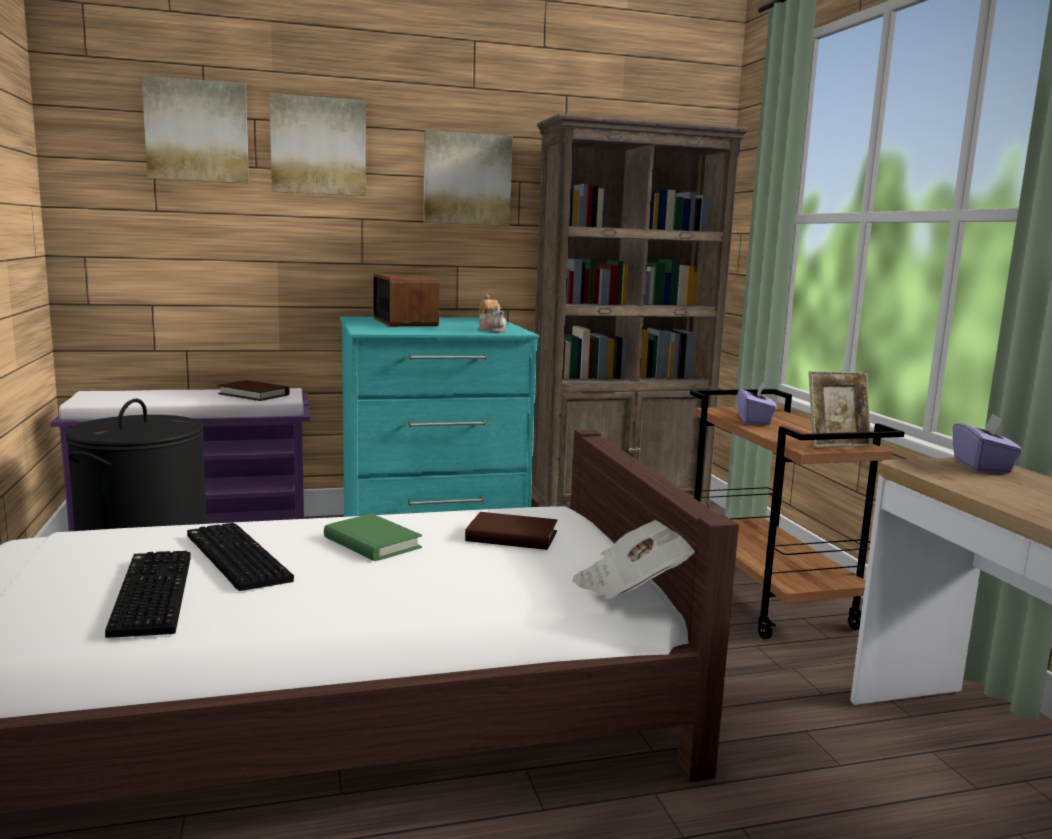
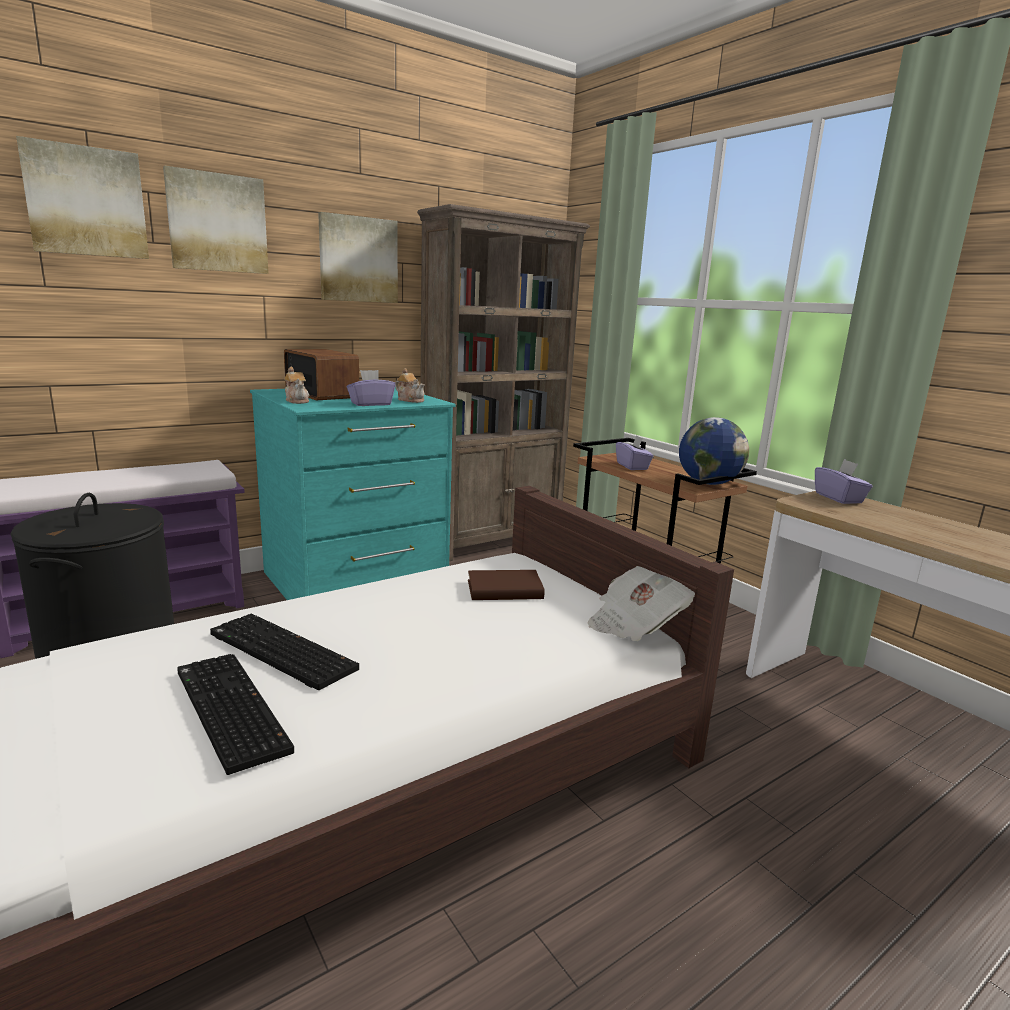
camera: 20 degrees left, 5 degrees up
brown book [218,380,290,401] -> none
green book [324,514,422,561] -> none
picture frame [809,371,872,447] -> globe [679,417,749,485]
none -> teapot [284,367,309,404]
none -> purple tissue box [347,370,395,406]

